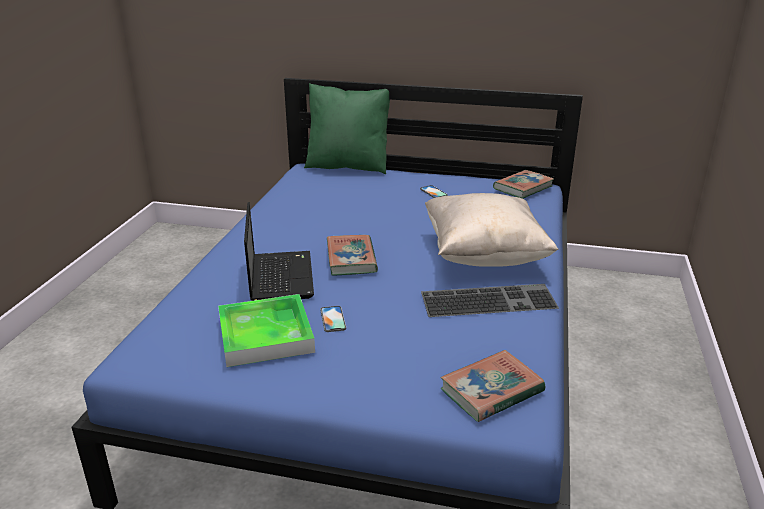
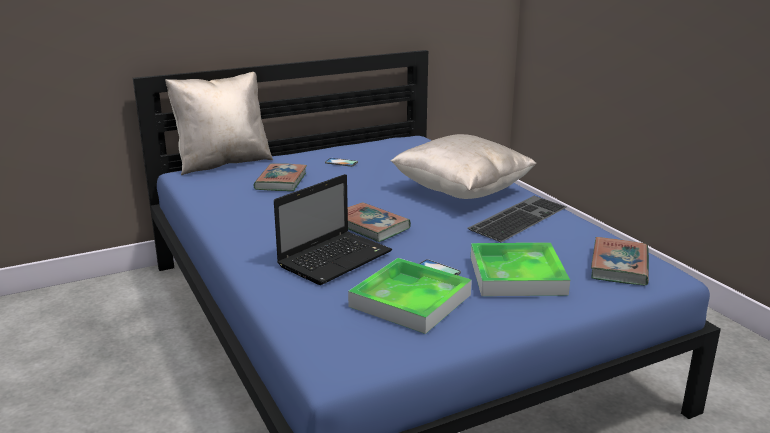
camera: 40 degrees left, 5 degrees down
laptop [244,202,314,301] -> laptop turned 90 degrees clockwise [274,174,392,285]
green pillow [304,83,390,174] -> beige pillow [165,72,273,175]
book [493,170,554,199] -> book moved to [254,163,307,191]
none -> tray [471,243,570,296]

